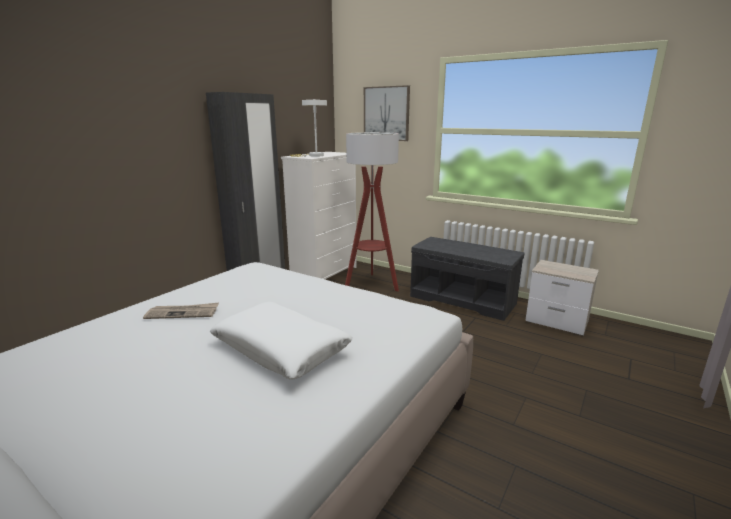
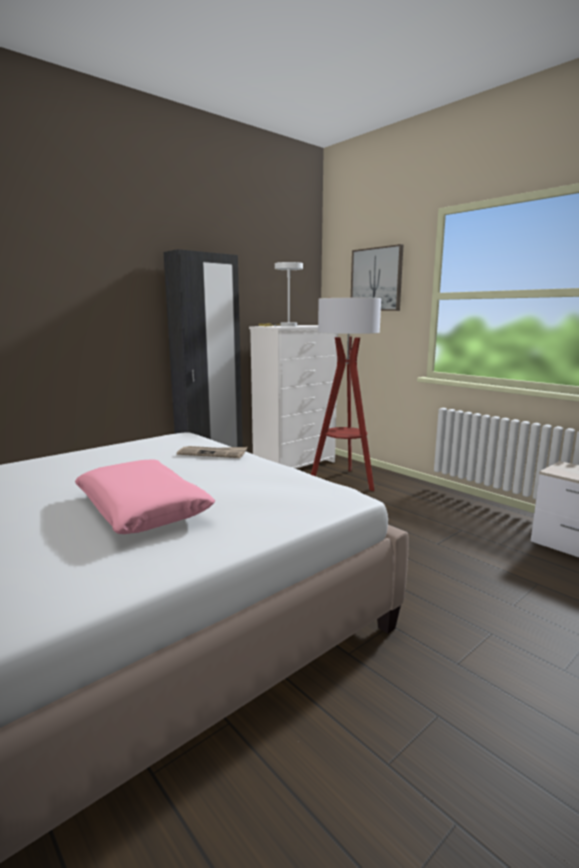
camera: 15 degrees right, 5 degrees down
newspaper [143,302,219,319] -> newspaper moved to [177,446,248,458]
white pillow [210,302,352,380] -> pink pillow [75,459,216,534]
grey bench [410,237,525,321] -> none

